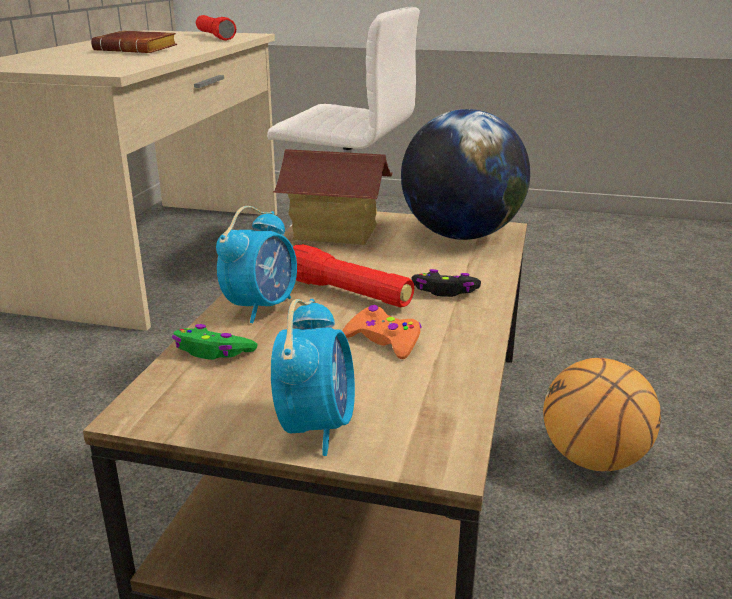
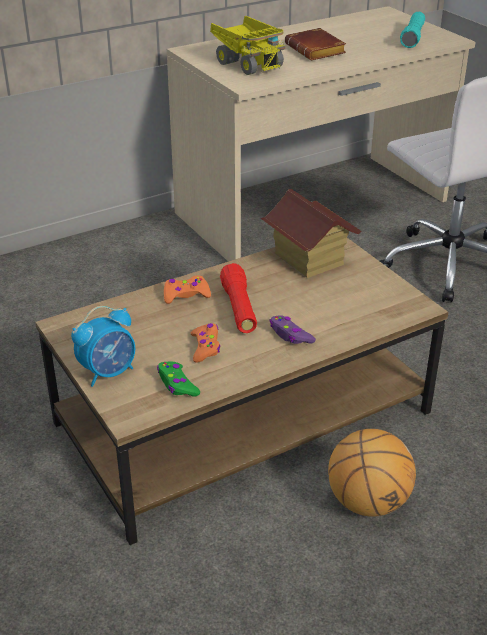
camera: 45 degrees right, 10 degrees up
green game controller [172,324,258,360] -> green game controller moved to [157,361,200,397]
red flashlight [196,15,236,41] -> turquoise flashlight [400,11,425,48]
alarm clock [216,206,297,323] -> orange game controller [164,275,211,304]
globe [401,109,530,240] -> none
black game controller [412,269,481,297] -> purple game controller [269,315,316,344]
none -> toy truck [210,16,285,75]

